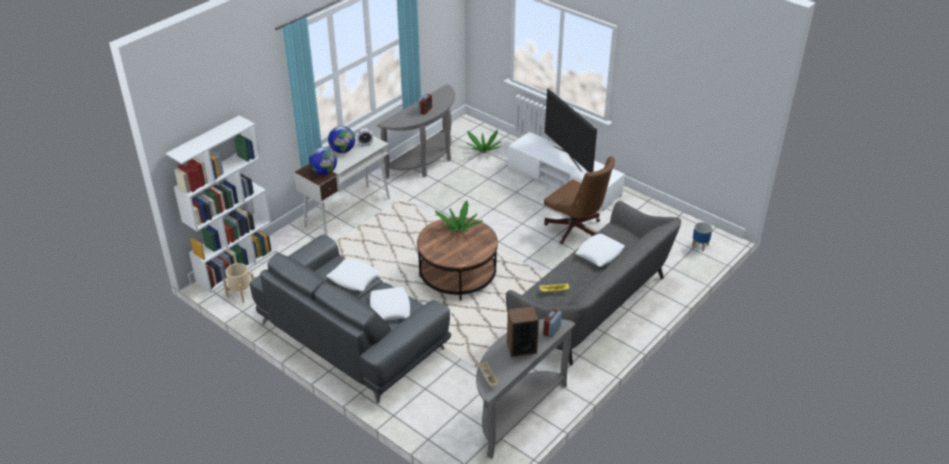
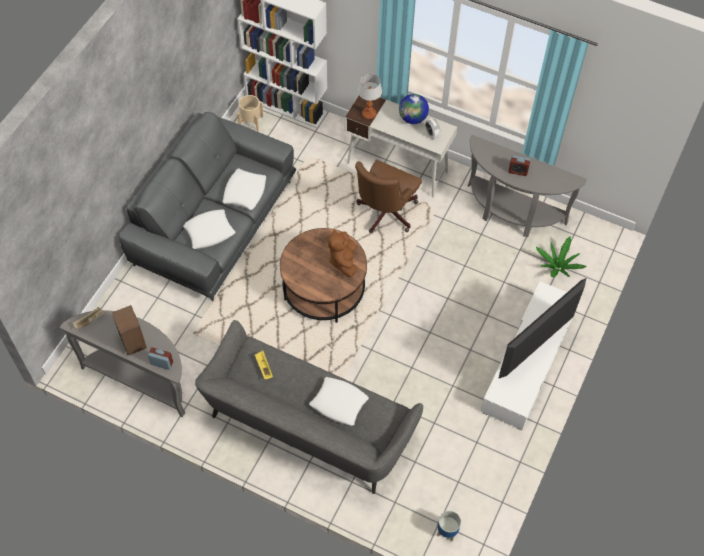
camera: 75 degrees right, 20 degrees up
globe [309,147,337,175] -> table lamp [358,74,382,119]
potted plant [435,201,483,232] -> brown plush toy [328,229,357,277]
brown office chair [544,156,615,244] -> brown office chair moved to [355,160,422,233]

